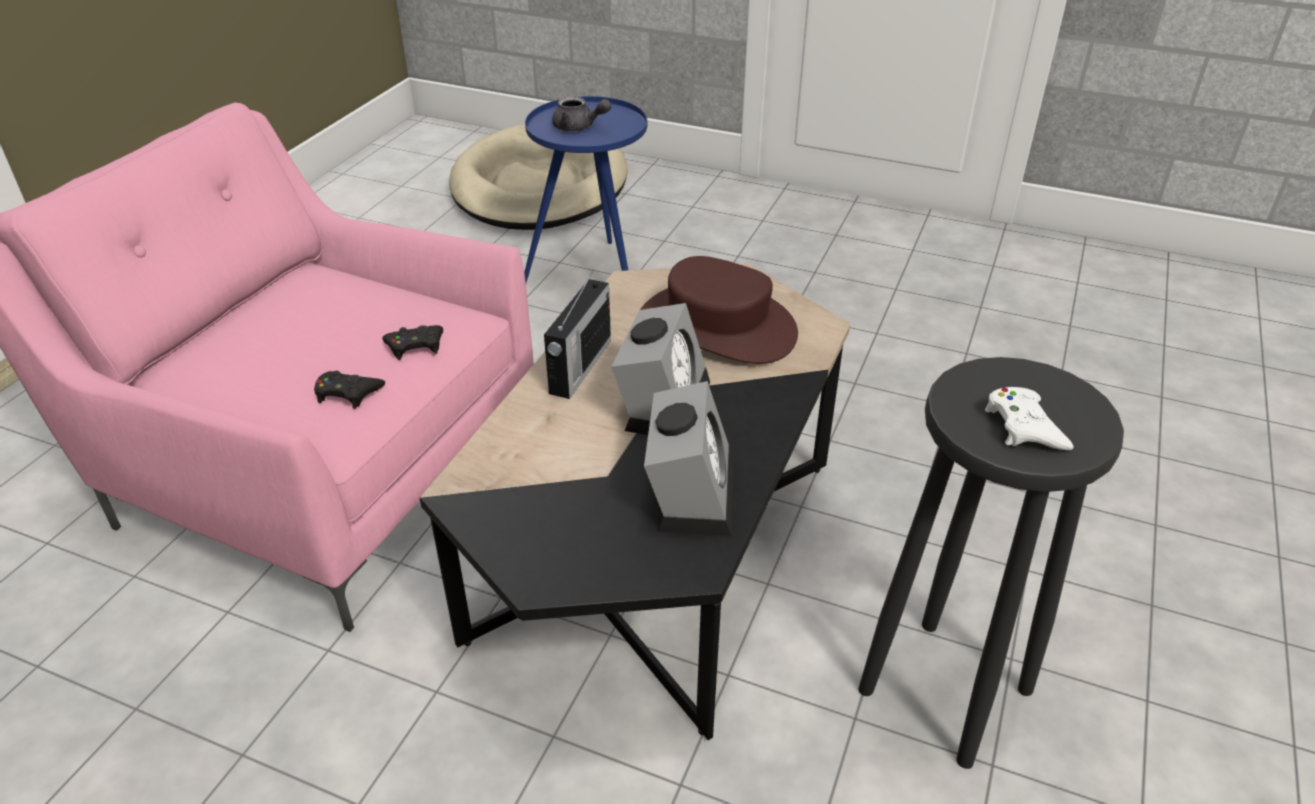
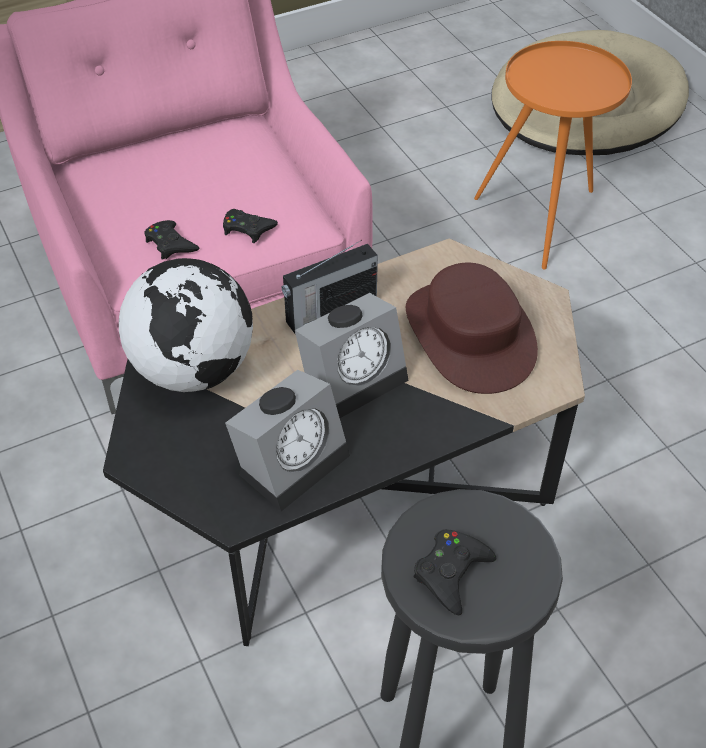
camera: 40 degrees right, 10 degrees up
blue side table [524,96,647,283] -> orange side table [474,41,632,269]
grey teapot [552,97,611,131] -> none
white game controller [985,387,1074,450] -> black game controller [414,529,496,616]
none -> globe [119,258,253,392]

